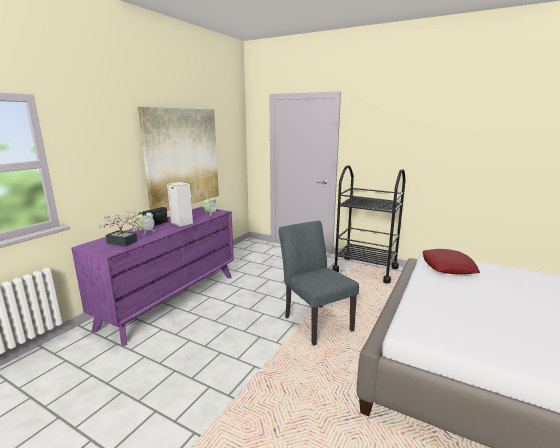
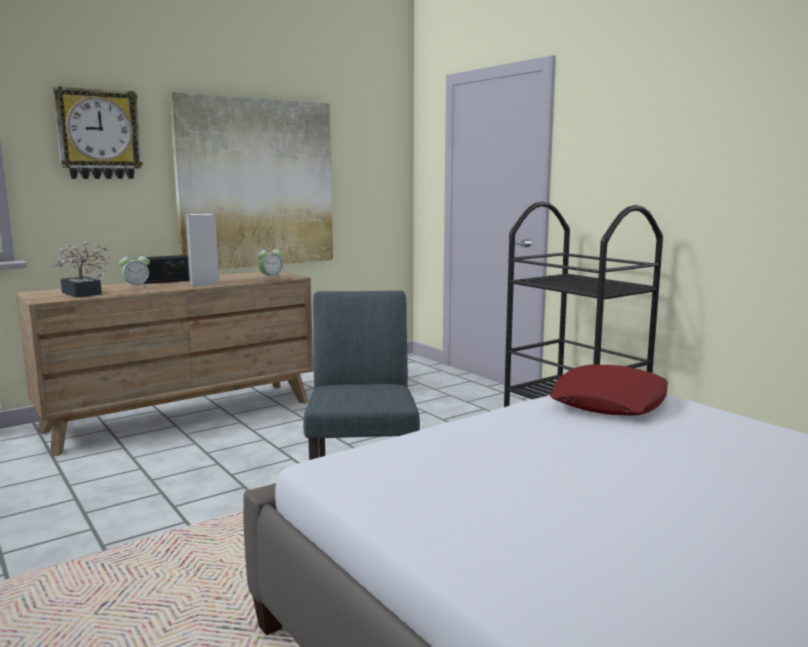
camera: 25 degrees right, 5 degrees down
purple dresser [71,207,234,346] -> brown dresser [16,271,313,456]
none -> wall clock [53,86,143,179]

